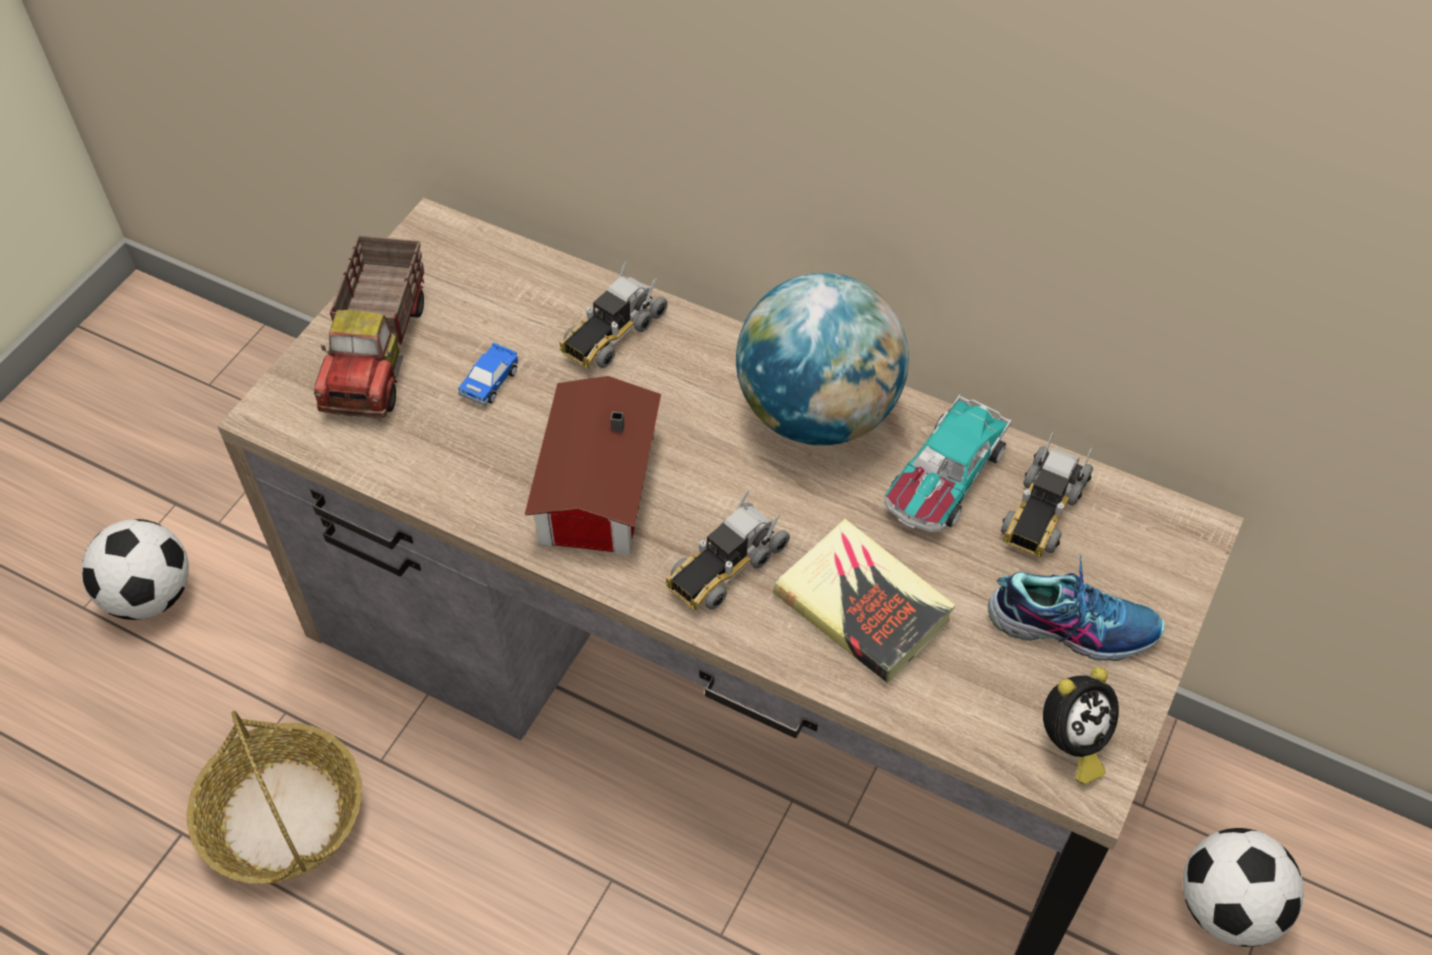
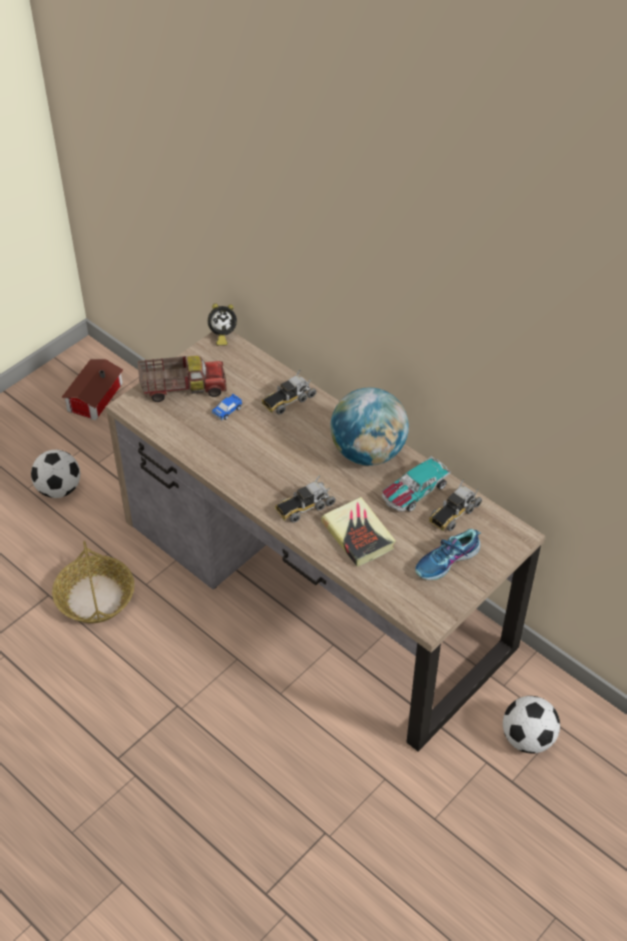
camera: 15 degrees right, 5 degrees down
toy truck [314,235,424,418] -> toy truck turned 120 degrees counterclockwise [138,356,227,402]
toy house [525,376,661,555] -> toy house moved to [61,359,124,420]
shoe [988,554,1165,661] -> shoe turned 120 degrees clockwise [415,529,481,580]
alarm clock [1043,667,1119,784] -> alarm clock moved to [208,303,237,346]

